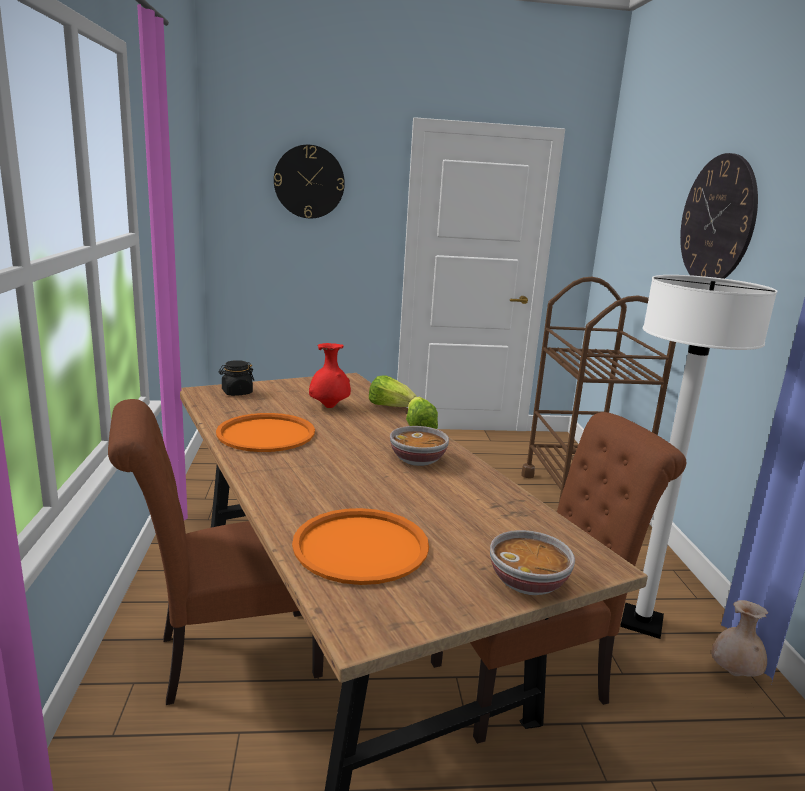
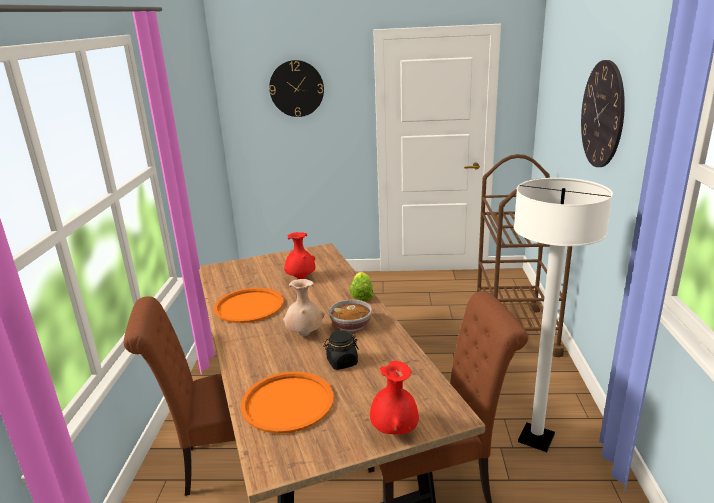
camera: 10 degrees right, 5 degrees up
black jar [219,360,254,396] -> black jar moved to [323,330,359,370]
lettuce [369,375,417,407] -> none
bowl [490,530,575,595] -> red vase [370,361,419,435]
beige vase [711,600,768,677] -> beige vase moved to [283,279,325,336]

